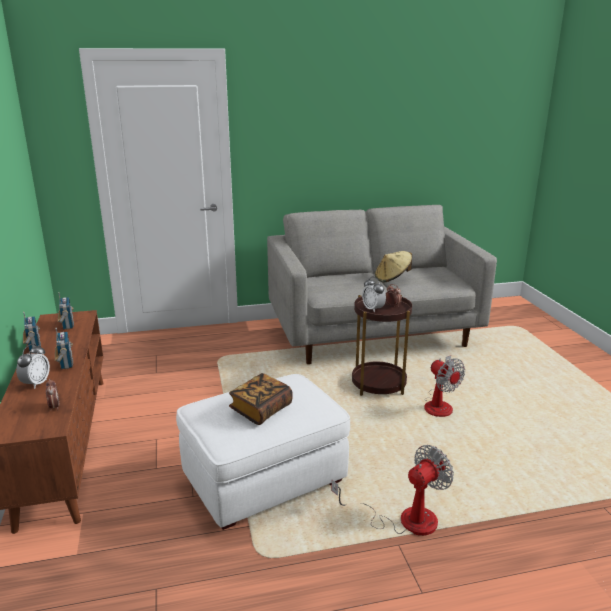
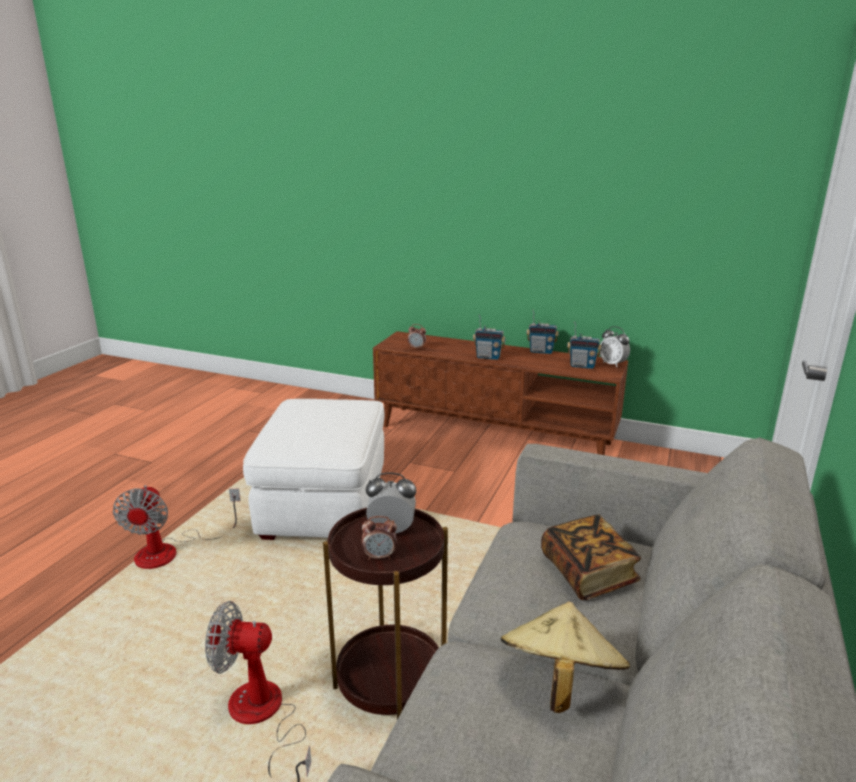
camera: 125 degrees right, 0 degrees up
alarm clock [16,344,50,389] -> alarm clock moved to [600,326,630,368]
book [229,373,293,425] -> book moved to [541,515,641,600]

